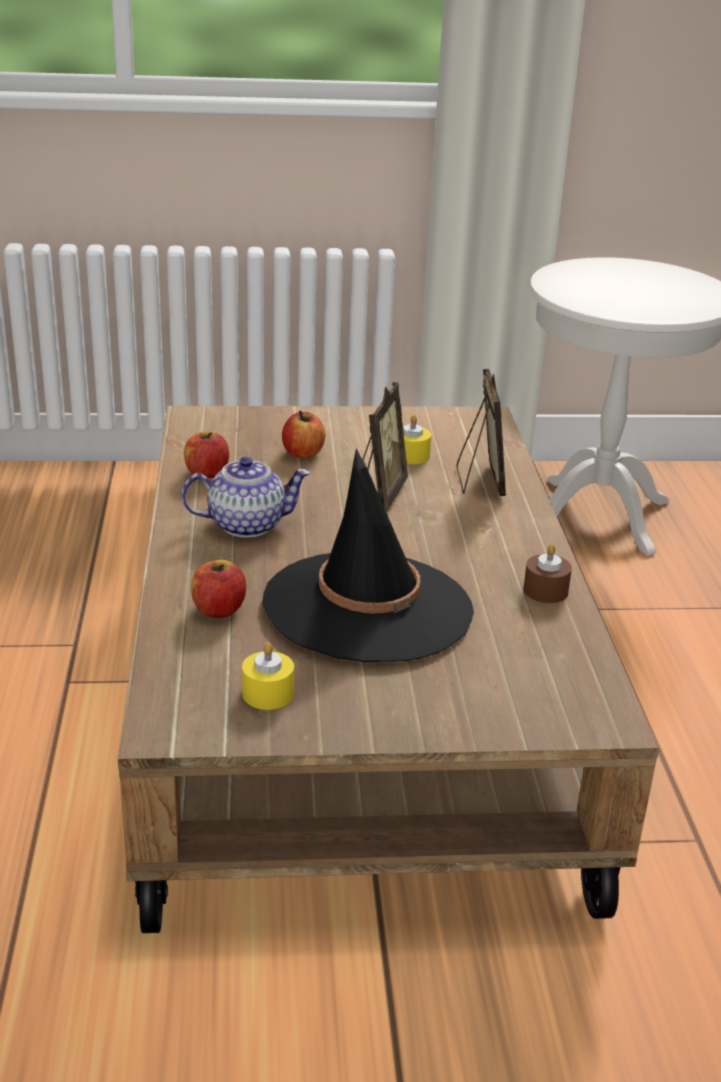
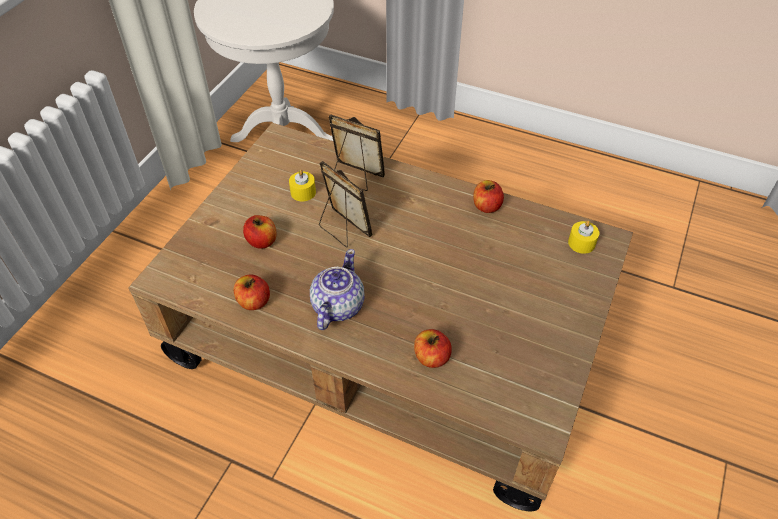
camera: 60 degrees left, 20 degrees up
yellow candle [242,642,294,710] -> yellow candle moved to [568,221,599,254]
black hat [262,449,474,662] -> none
brown candle [523,544,572,603] -> apple [473,180,504,213]

